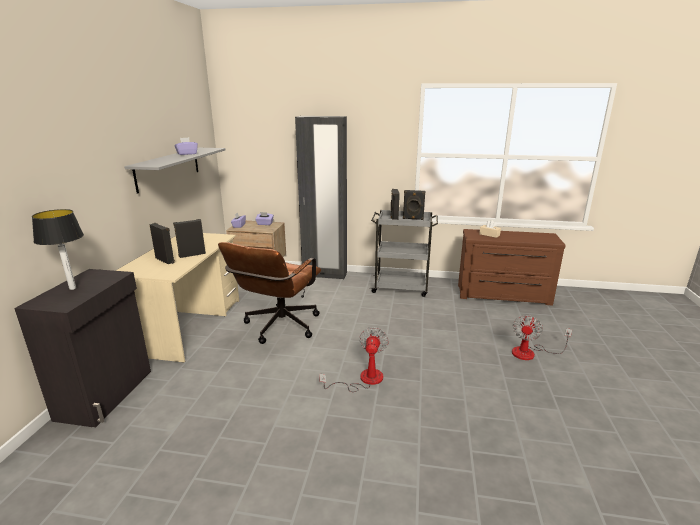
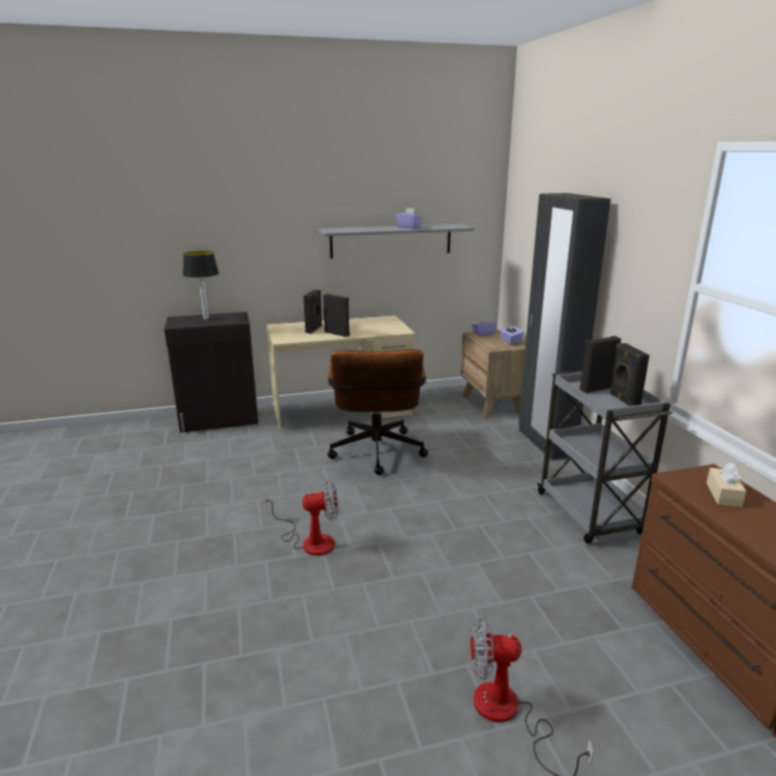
camera: 65 degrees right, 0 degrees up
brown office chair [218,242,321,344] -> brown office chair turned 90 degrees counterclockwise [327,349,428,475]

